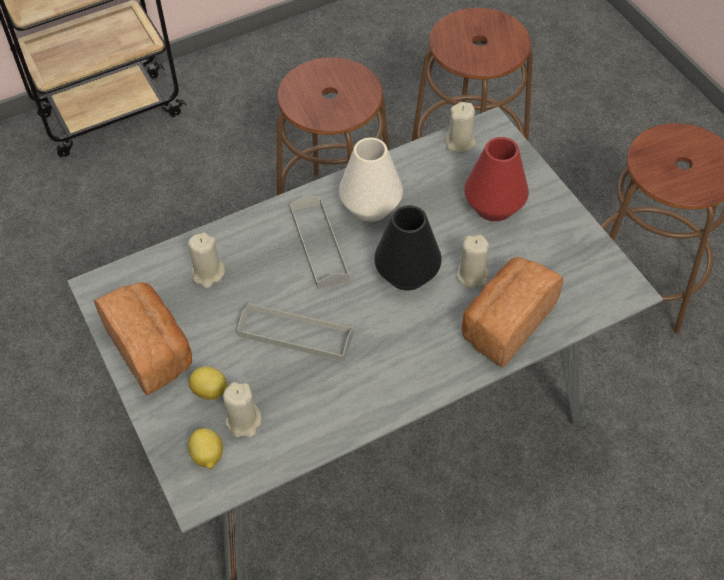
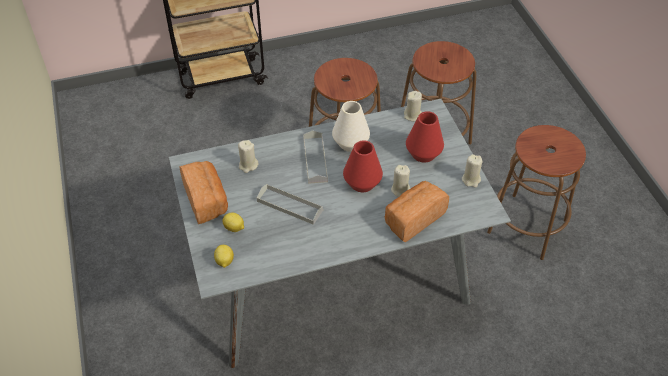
camera: 10 degrees right, 5 degrees down
beige candle [223,382,261,437] -> beige candle moved to [462,154,482,187]
black vase [374,205,442,290] -> red vase [343,141,383,192]

